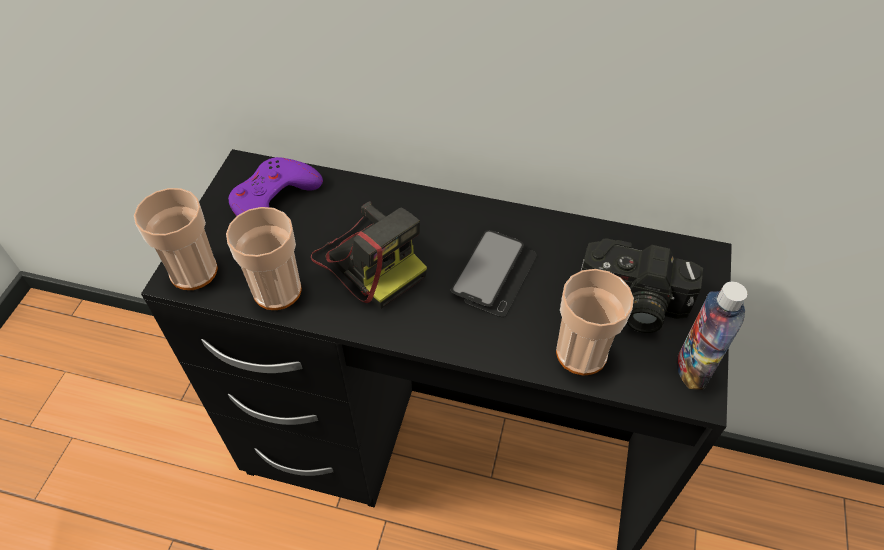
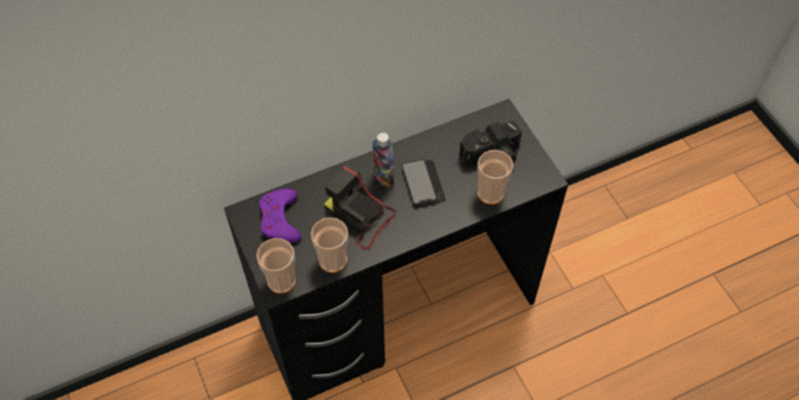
camera: 40 degrees left, 5 degrees up
camera [311,201,427,309] -> camera turned 150 degrees counterclockwise [324,163,396,250]
bottle [677,281,747,390] -> bottle moved to [372,133,394,188]

